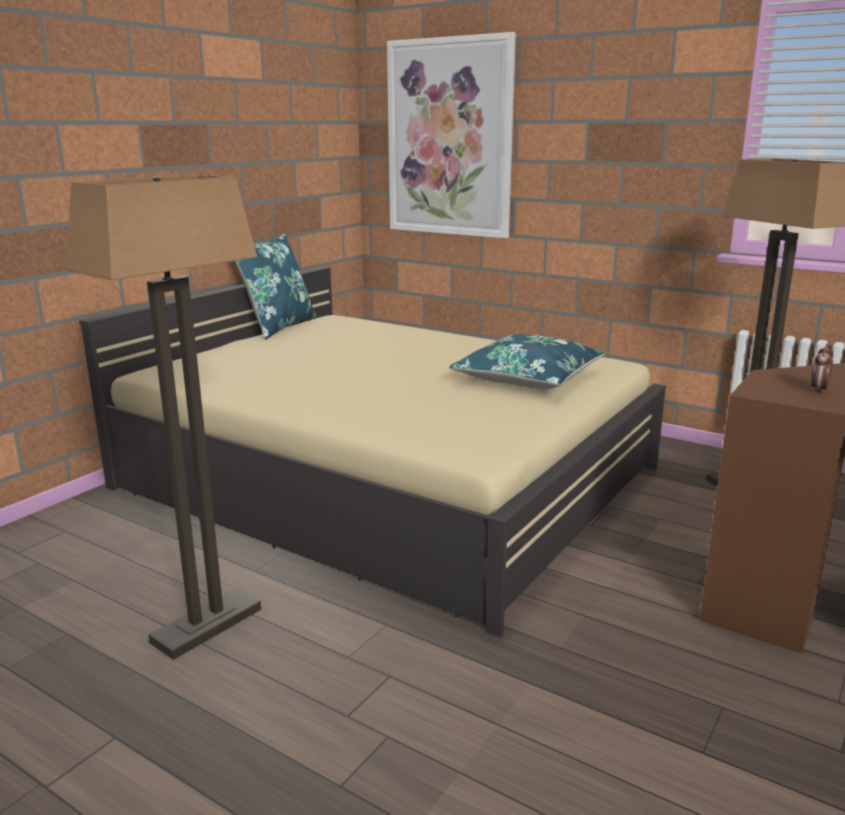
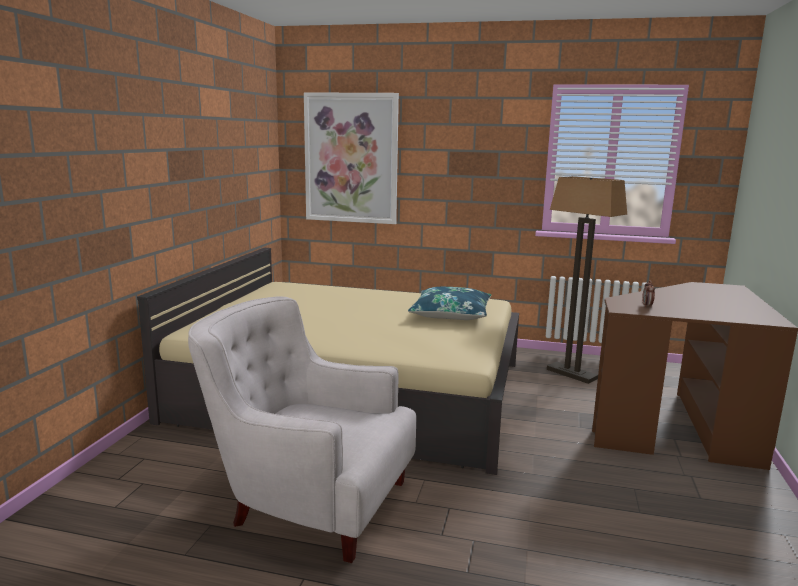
camera: 20 degrees left, 5 degrees down
floor lamp [67,175,261,660] -> white armchair [188,296,416,563]
blue pillow [235,234,317,340] -> none

